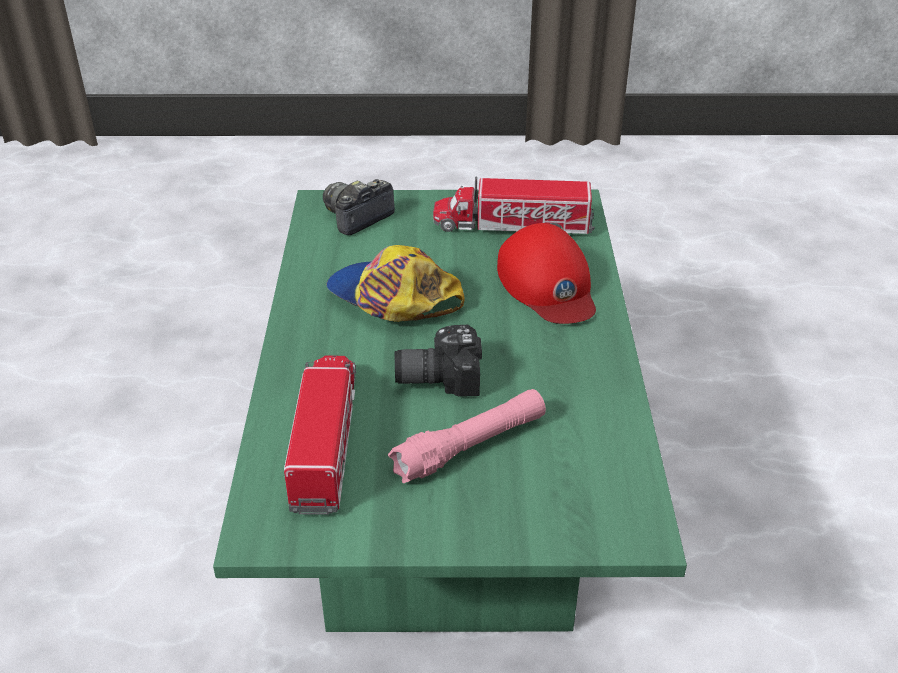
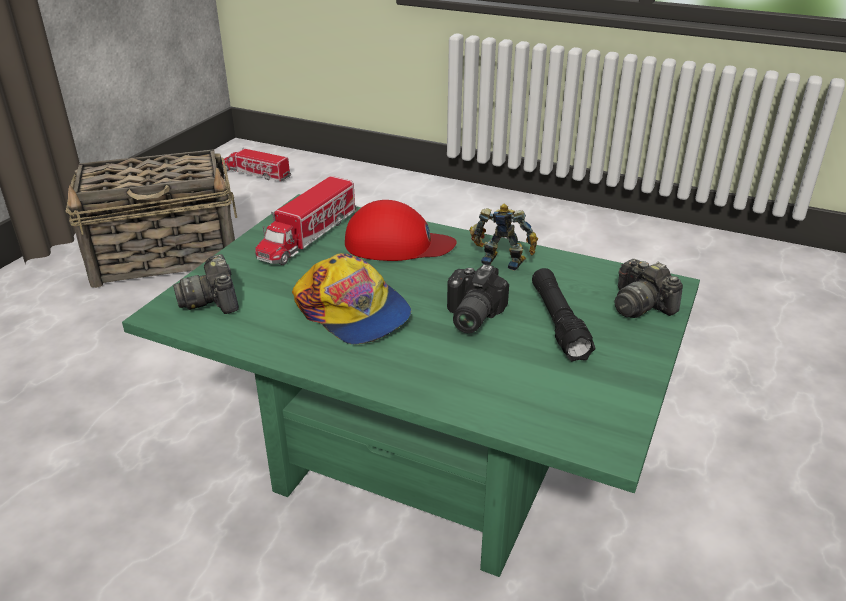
camera: 65 degrees left, 5 degrees down
toy truck [284,356,356,515] -> toy truck moved to [222,148,291,181]
cap [326,245,465,322] -> cap turned 105 degrees counterclockwise [292,253,411,344]
pink flashlight [388,389,546,483] -> black flashlight [532,268,595,362]
none -> basket [65,149,237,288]
none -> toy robot [469,203,538,271]
none -> camera [615,259,683,318]

